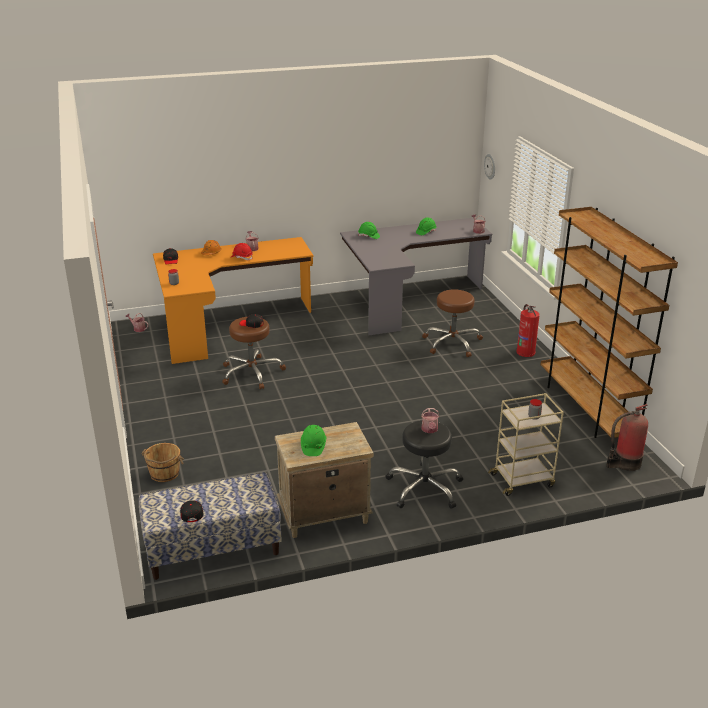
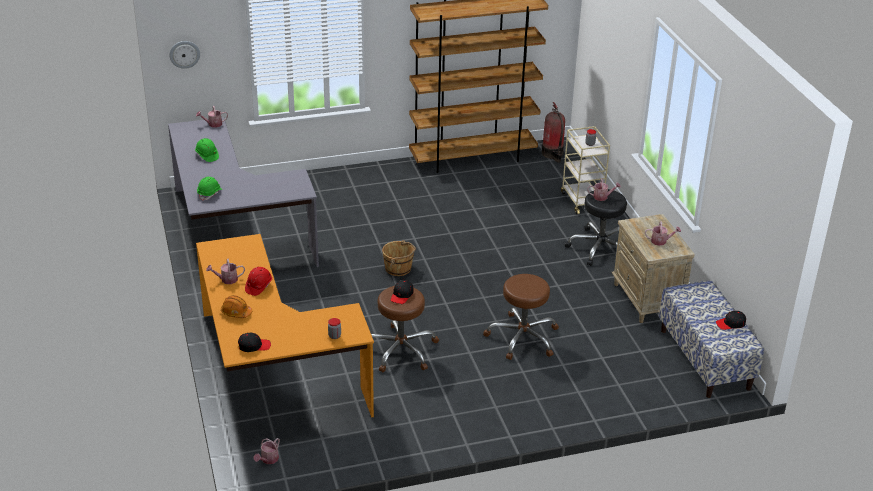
camera: 90 degrees left, 5 degrees up
brown bucket [141,443,184,482] -> brown bucket moved to [382,240,416,276]
green hard hat [301,425,326,456] -> watering can [645,221,681,246]
brown stool [422,289,483,357] -> brown stool moved to [483,274,559,360]
fire extinguisher [517,304,540,357] -> none

